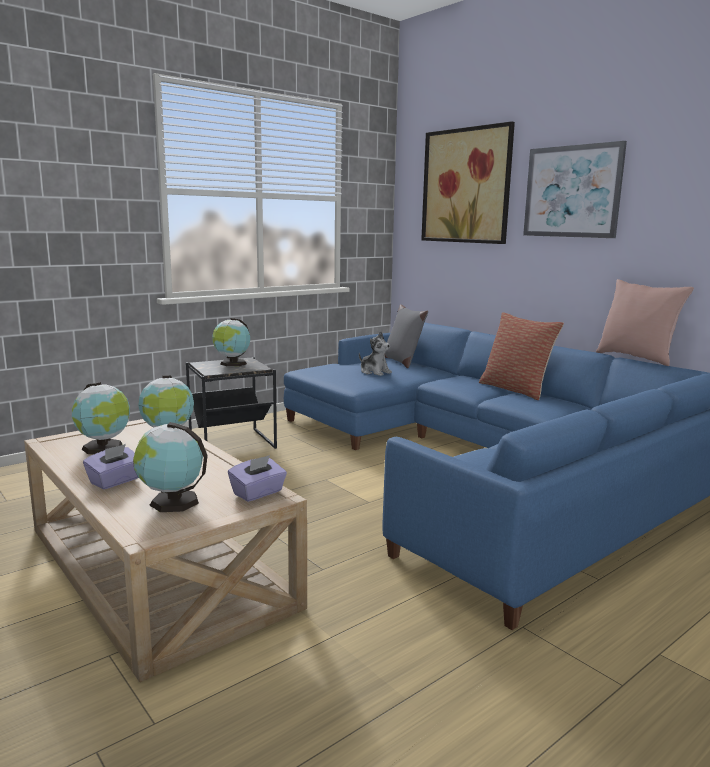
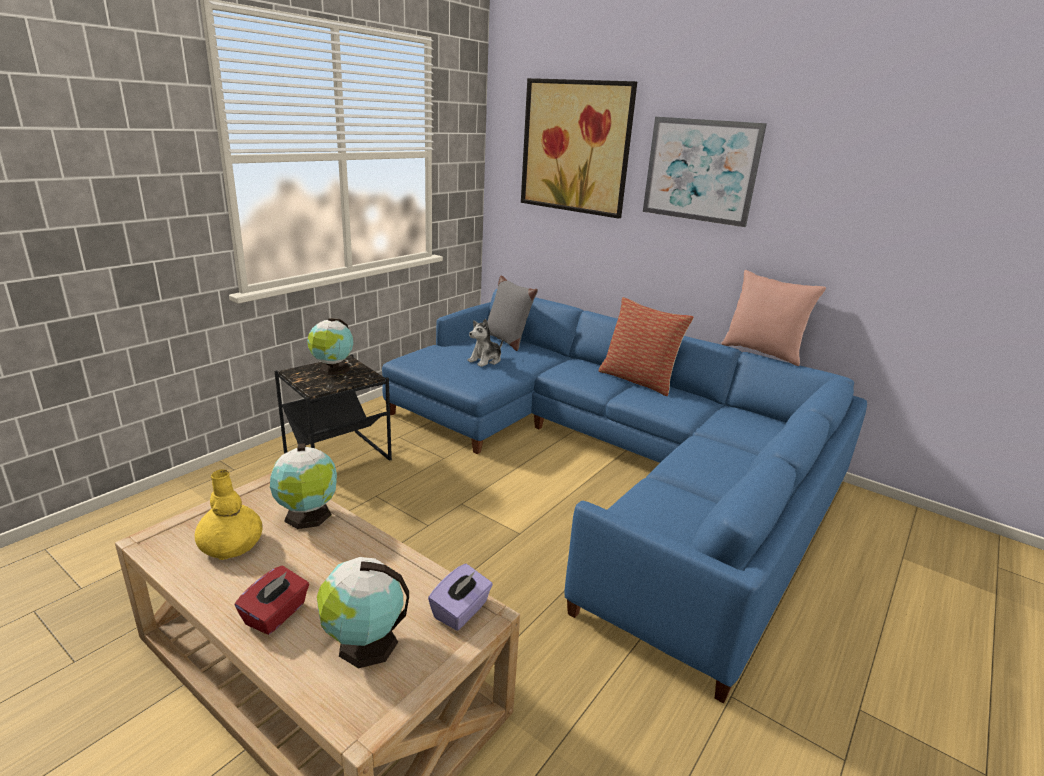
camera: 15 degrees left, 10 degrees up
globe [72,382,130,454] -> yellow vase [195,469,263,560]
purple tissue box [83,444,138,489] -> red tissue box [235,565,309,635]
plush toy [359,331,392,376] -> plush toy turned 105 degrees clockwise [467,319,503,367]

